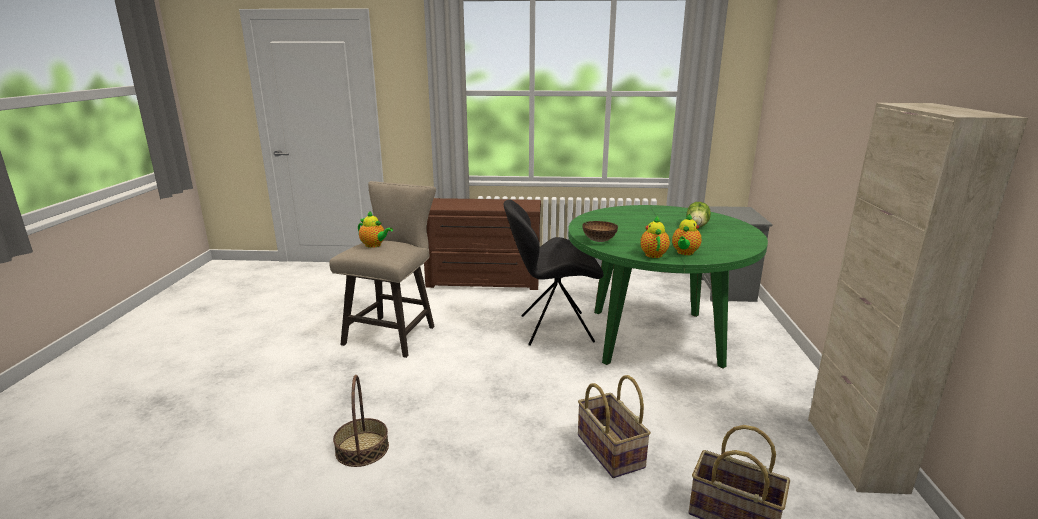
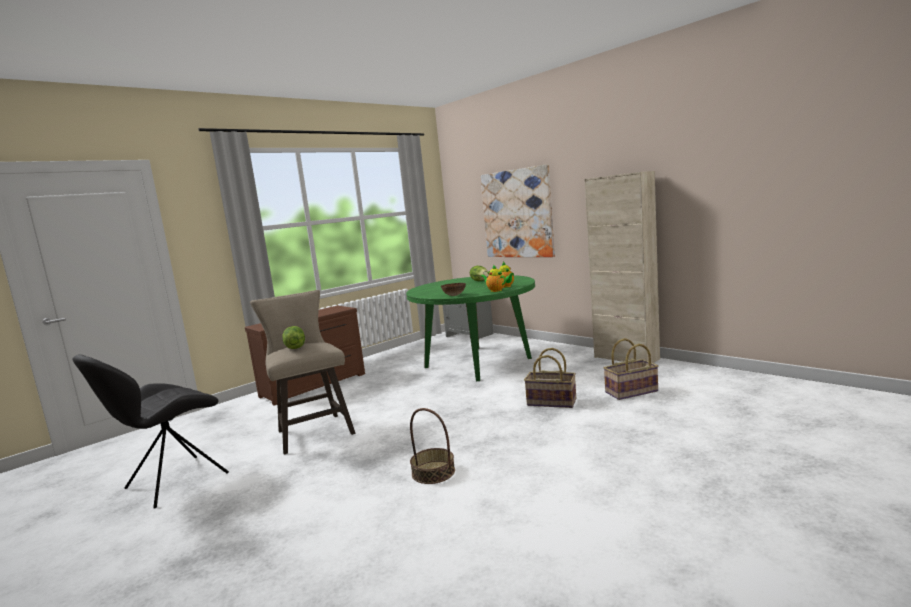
camera: 45 degrees left, 10 degrees down
teapot [358,211,393,248] -> lettuce [282,326,305,349]
black chair [504,200,603,346] -> black chair moved to [73,354,229,509]
none -> picture [480,164,555,257]

